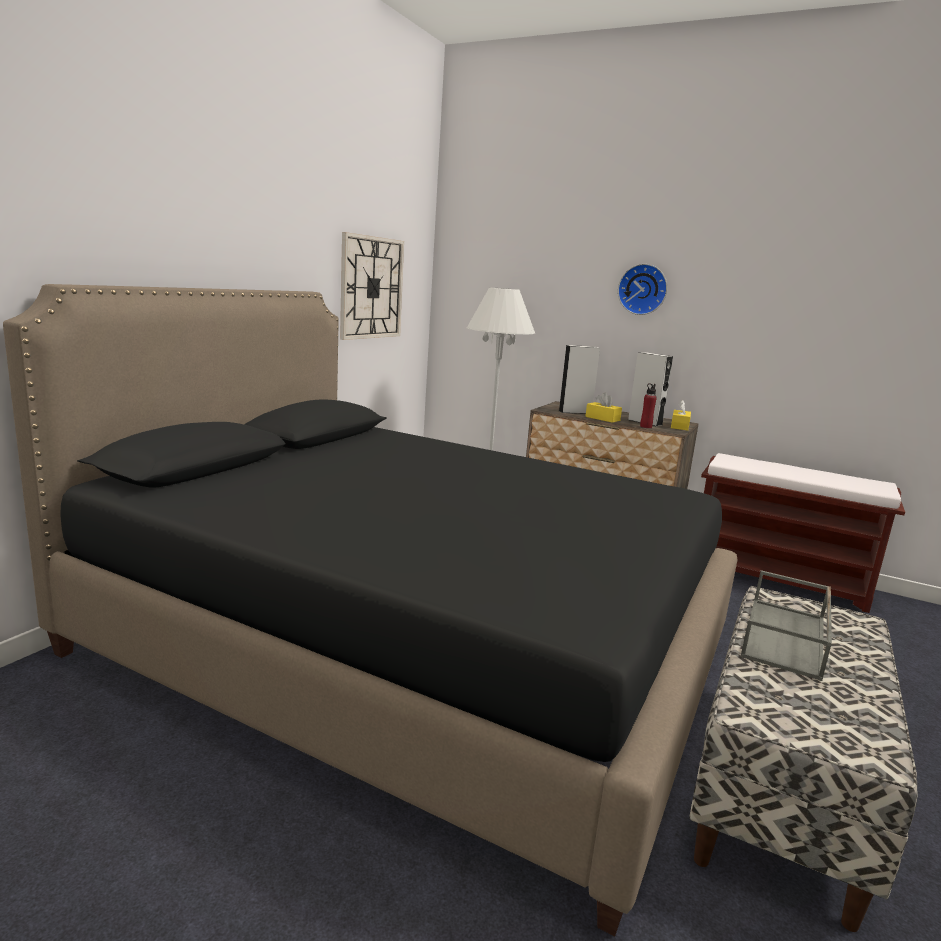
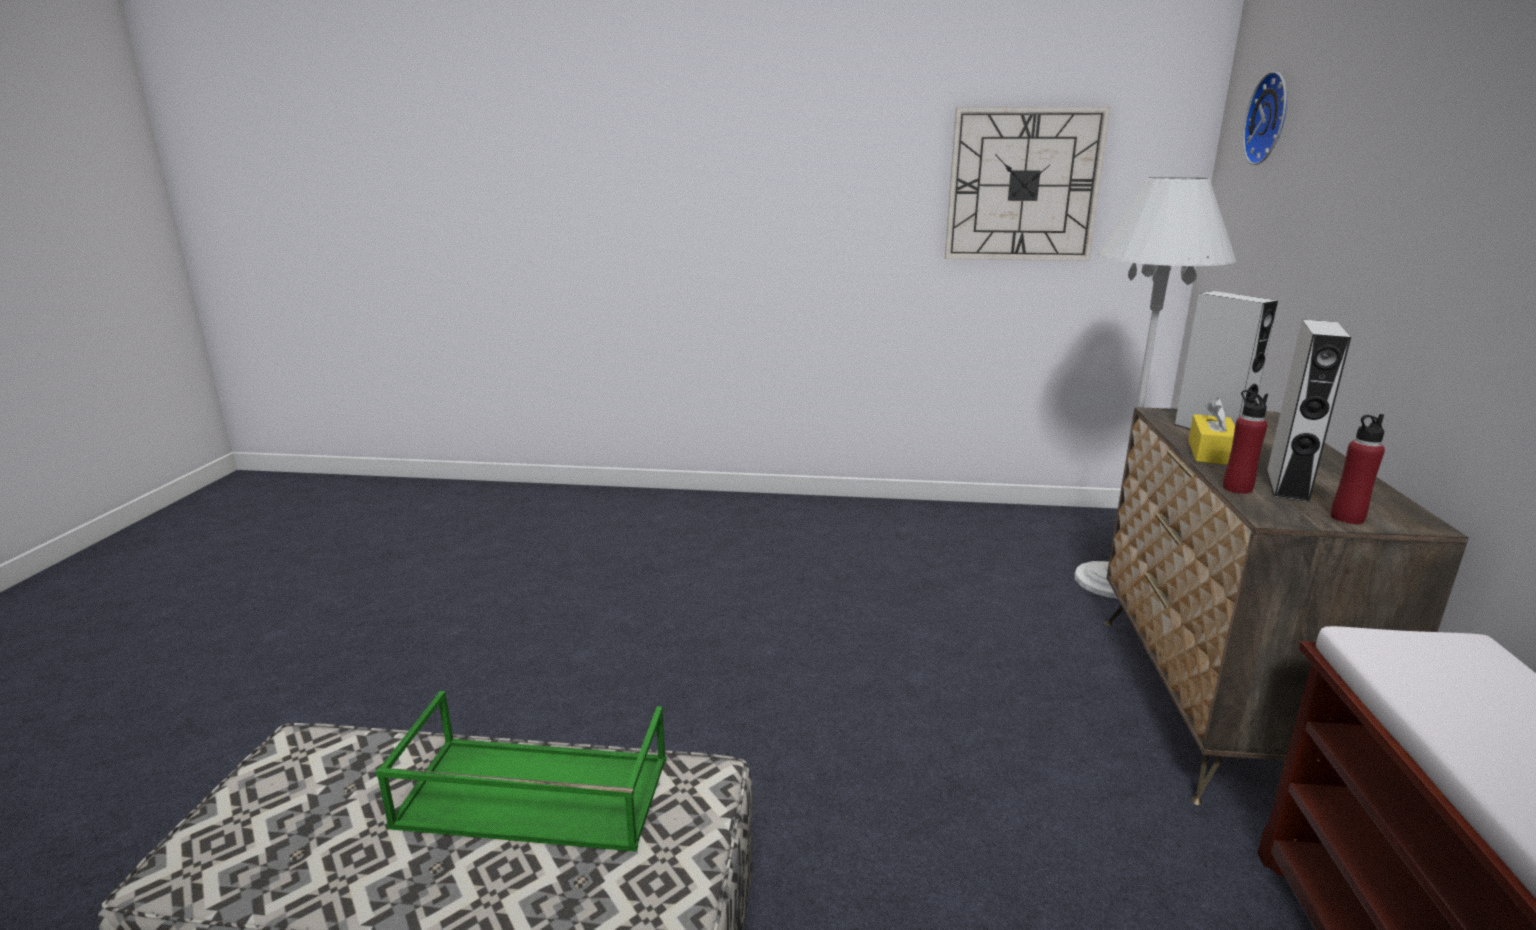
camera: 70 degrees right, 5 degrees up
black bed [3,284,738,936] -> none
wall clock [618,264,667,315] -> wall clock moved to [1243,71,1287,165]
yellow tissue box [671,400,691,431] -> red bottle [1330,414,1385,524]
grey tray [740,570,832,681] -> green tray [376,691,666,852]

